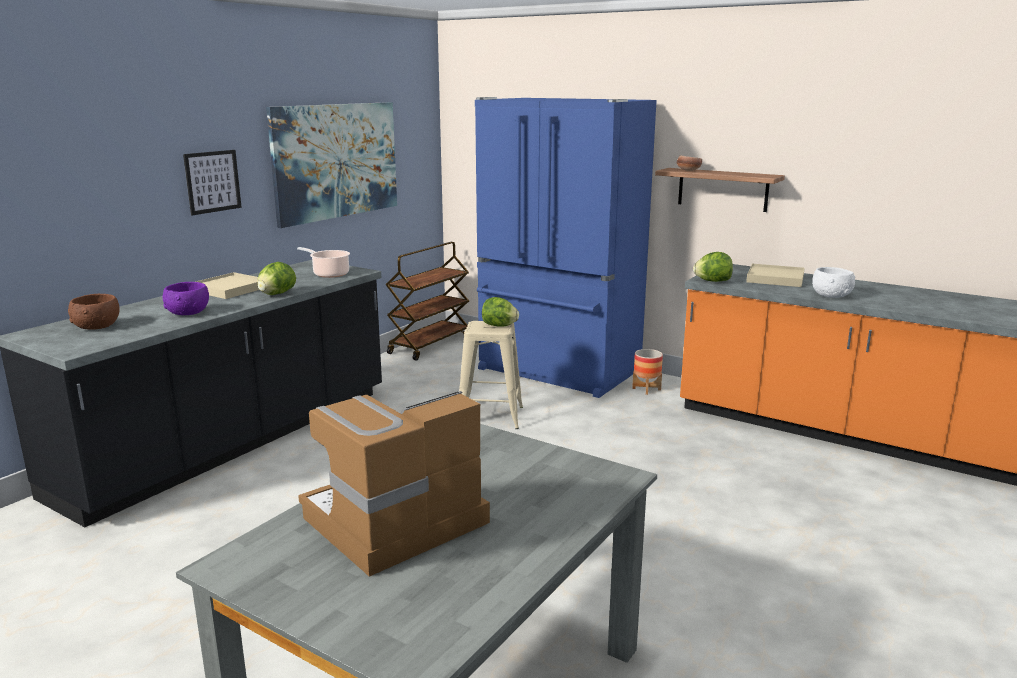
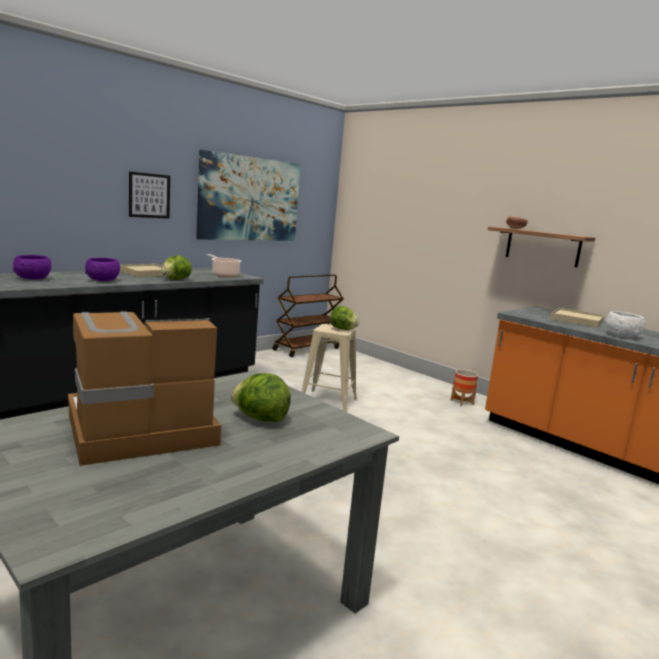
camera: 10 degrees right, 5 degrees down
brown bowl [68,294,120,330] -> purple bowl [13,255,51,279]
blue fridge [475,97,657,398] -> none
lettuce [693,252,733,282] -> lettuce moved to [231,373,291,422]

